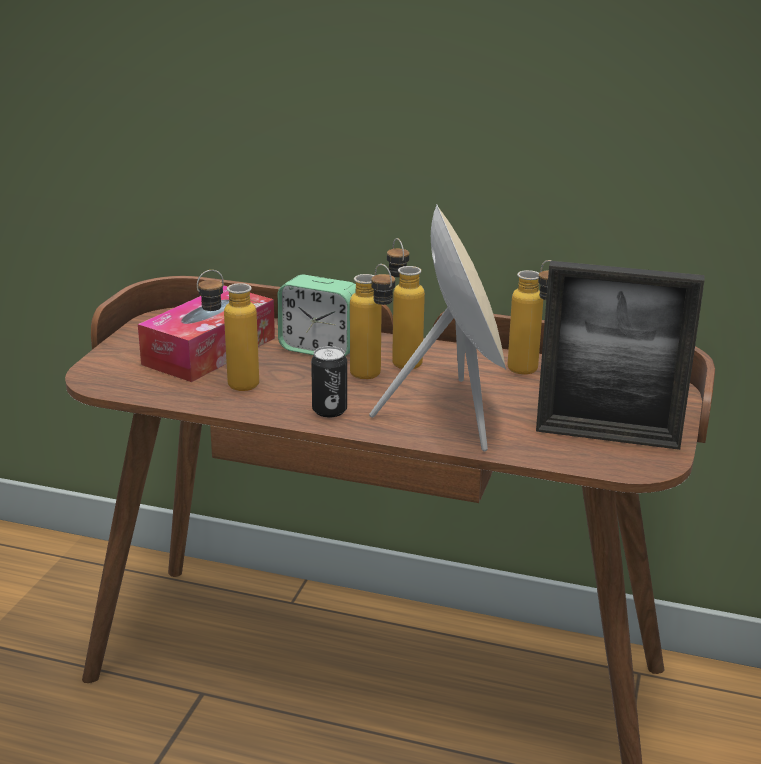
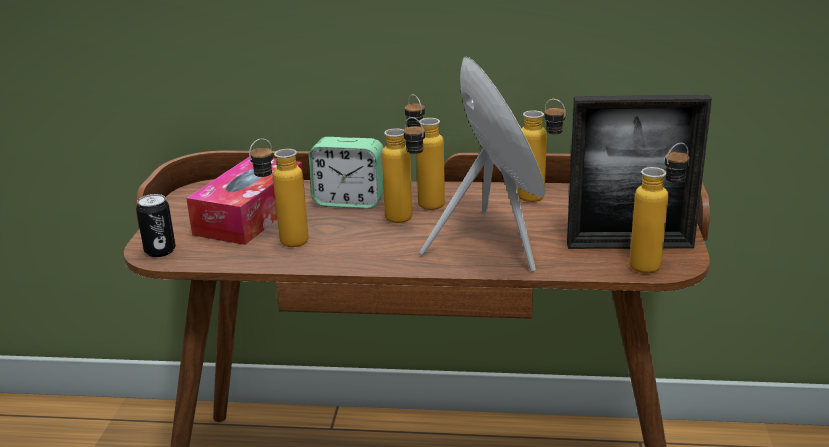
camera: 10 degrees left, 0 degrees up
can [311,346,347,417] -> can moved to [136,194,176,257]
none -> bottle [629,143,690,273]

